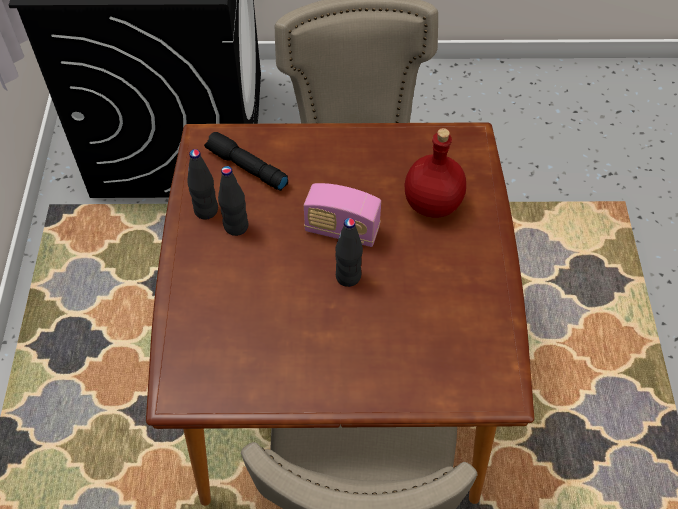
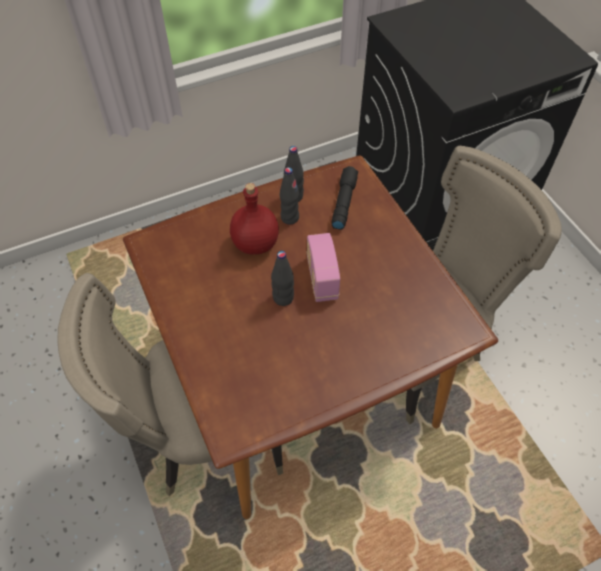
camera: 65 degrees right, 0 degrees up
red bottle [405,128,466,218] -> red bottle moved to [230,183,279,255]

